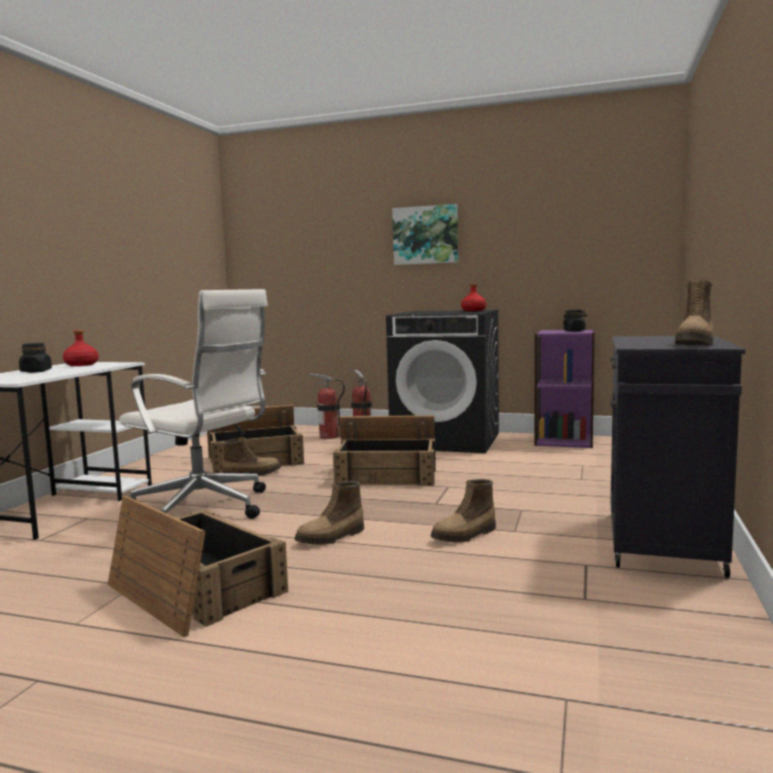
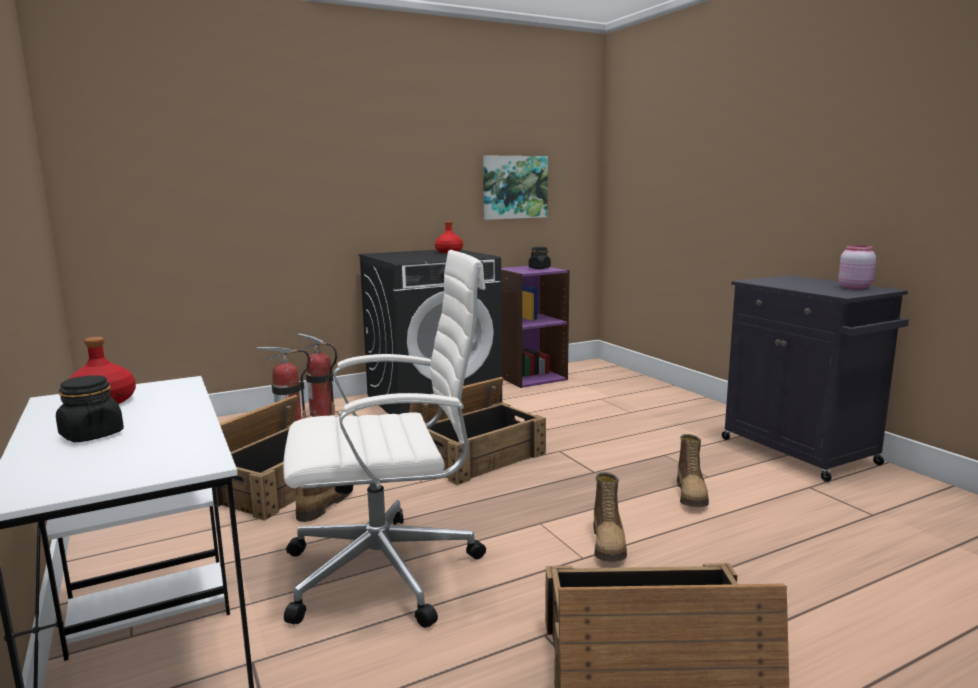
camera: 45 degrees left, 5 degrees up
picture [392,204,458,265] -> picture moved to [483,156,548,220]
boot [675,280,713,345] -> pink jar [838,245,876,289]

